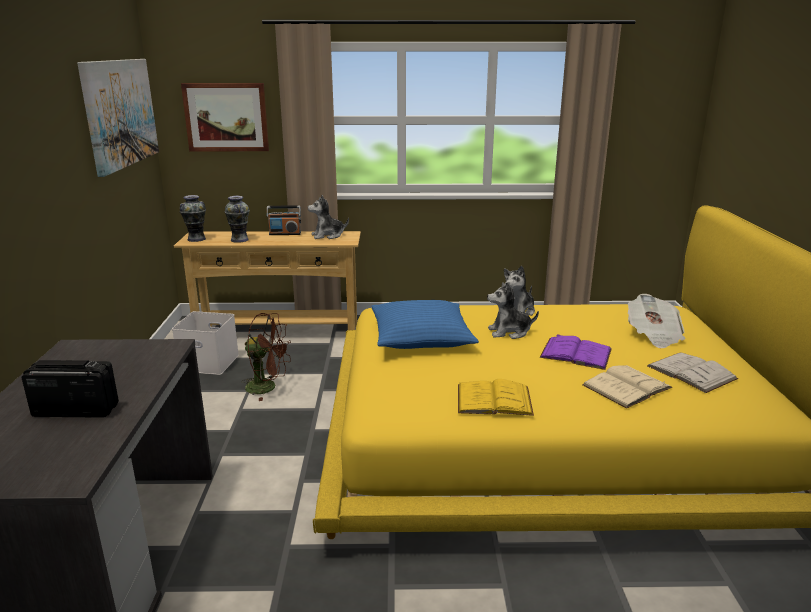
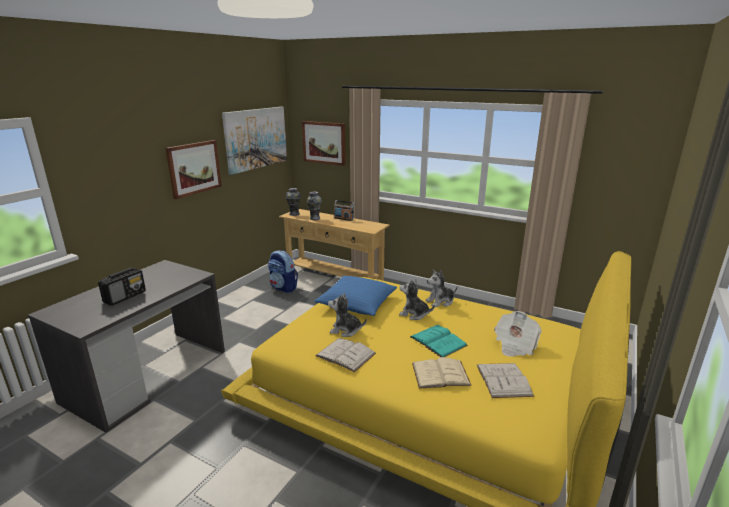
camera: 30 degrees right, 0 degrees up
radio [22,360,119,418] -> radio turned 90 degrees clockwise [98,267,146,306]
white storage box [172,311,239,375] -> backpack [268,250,298,293]
brown fan [241,313,291,401] -> none
plush toy [308,195,349,239] -> plush toy moved to [328,293,367,337]
yellow book [458,379,534,416] -> white book [316,338,376,372]
purple book [540,334,612,370] -> turquoise book [410,324,468,357]
none -> picture [165,140,222,199]

